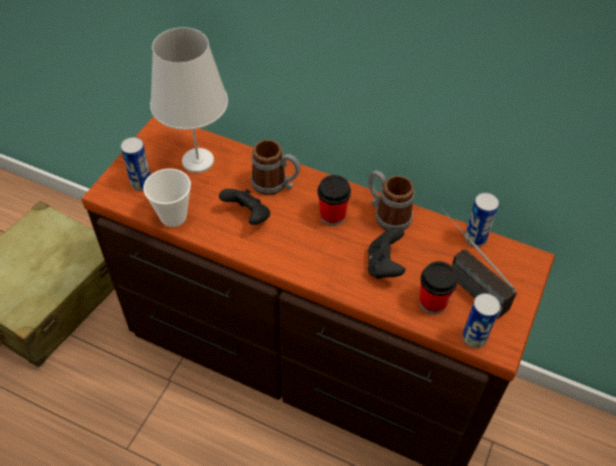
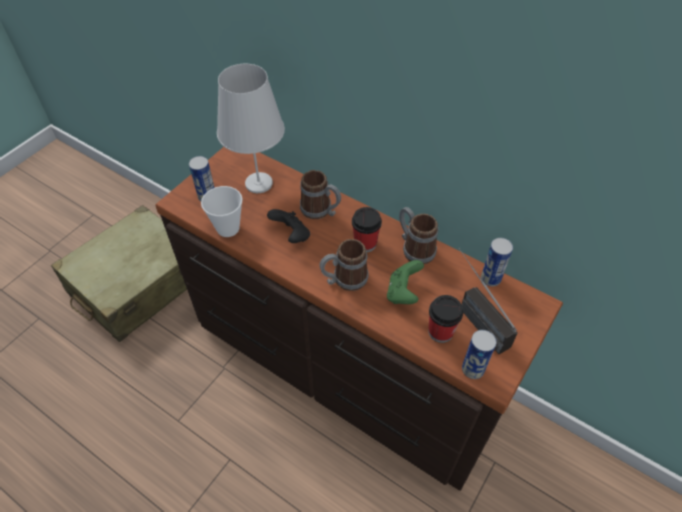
camera: 10 degrees right, 0 degrees up
black game controller [368,227,405,279] -> green game controller [387,260,424,304]
none -> mug [320,239,369,291]

